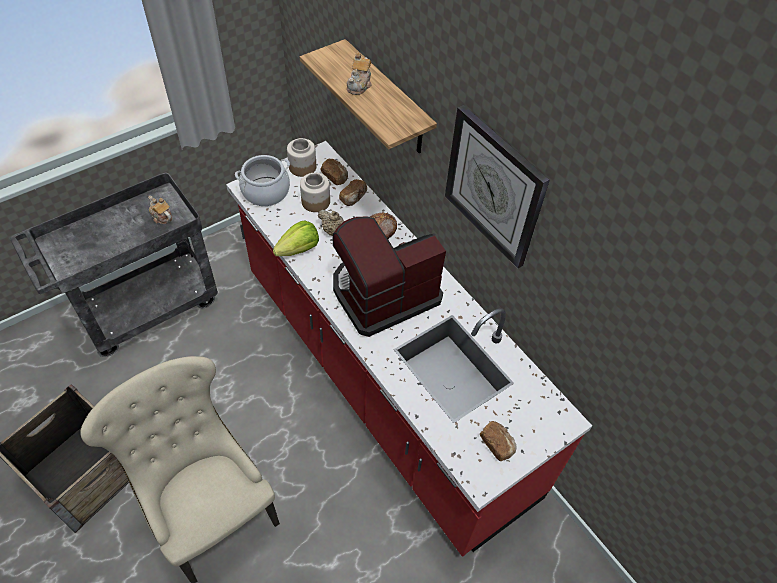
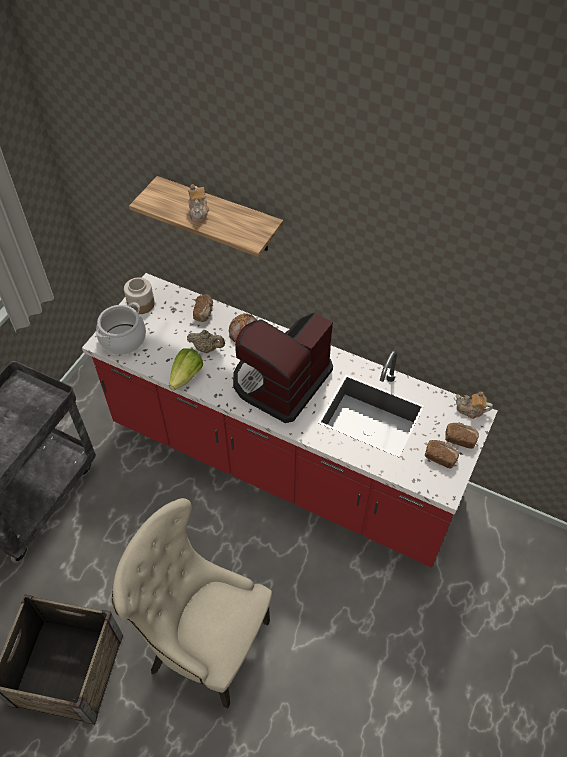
camera: 25 degrees left, 0 degrees up
teapot [148,196,172,224] -> teapot moved to [456,391,493,419]
jar [300,173,330,212] -> none
bread [320,158,348,185] -> bread moved to [445,423,479,449]
wall clock [445,105,550,268] -> none

